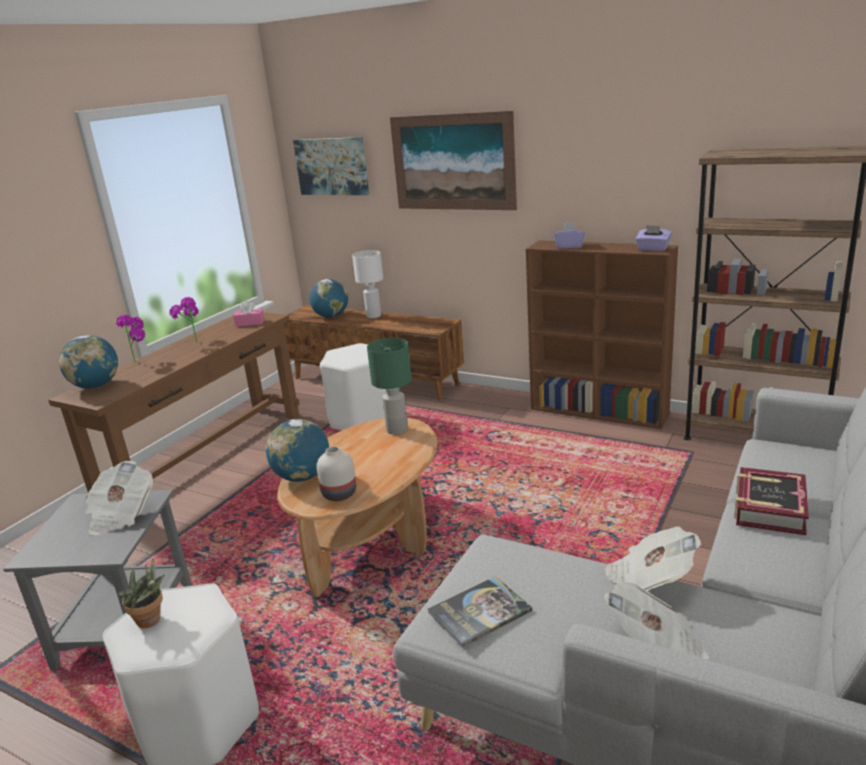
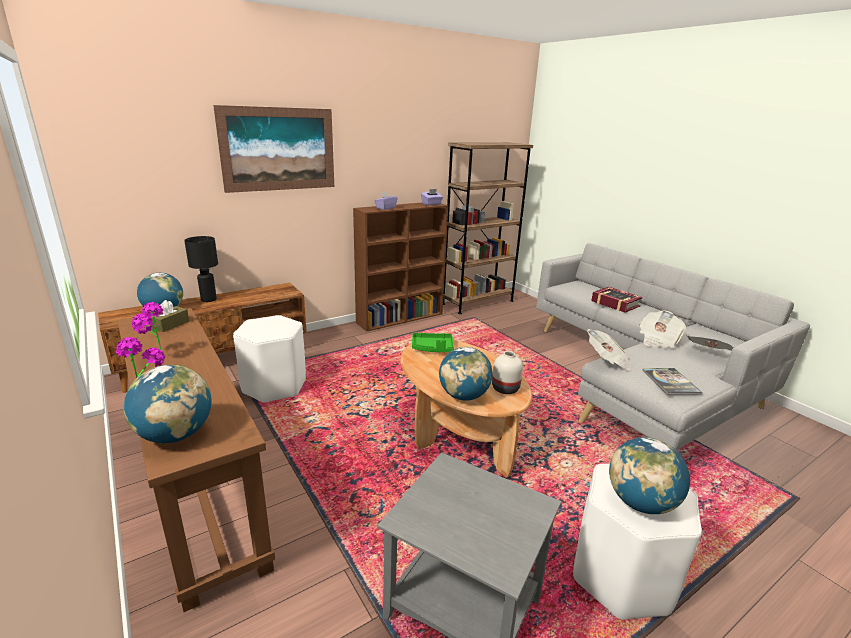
camera: 65 degrees left, 0 degrees up
newspaper [85,461,153,535] -> newspaper moved to [587,329,630,371]
potted plant [118,558,165,628] -> globe [609,437,690,514]
pink tissue box [233,301,265,327] -> brown tissue box [151,300,189,332]
picture [293,137,369,195] -> none
white table lamp [352,250,383,318] -> black table lamp [184,236,218,302]
green table lamp [367,338,412,435] -> green tray [412,333,454,352]

